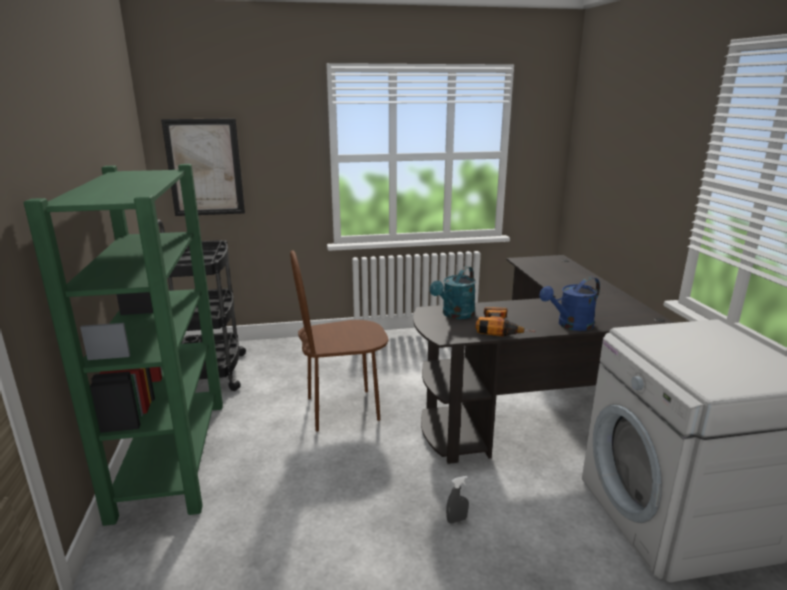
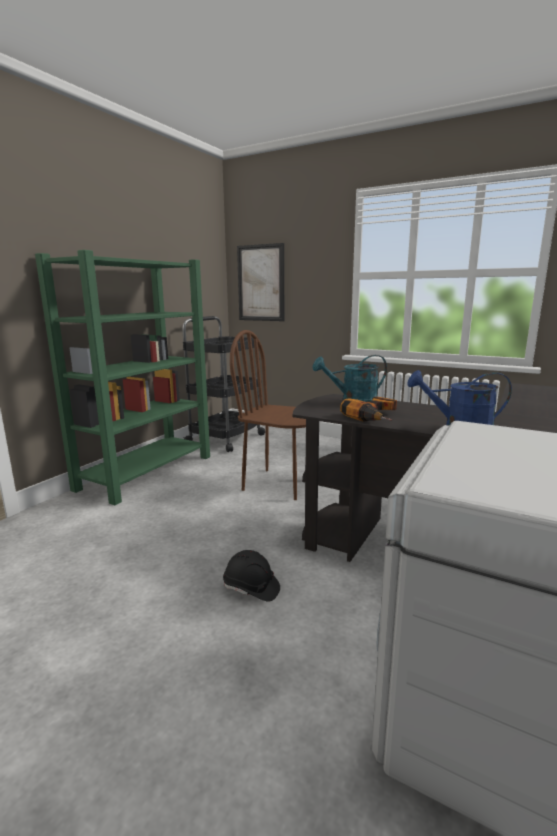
camera: 40 degrees right, 5 degrees down
grey spray bottle [446,476,469,524] -> black hard hat [223,550,280,602]

